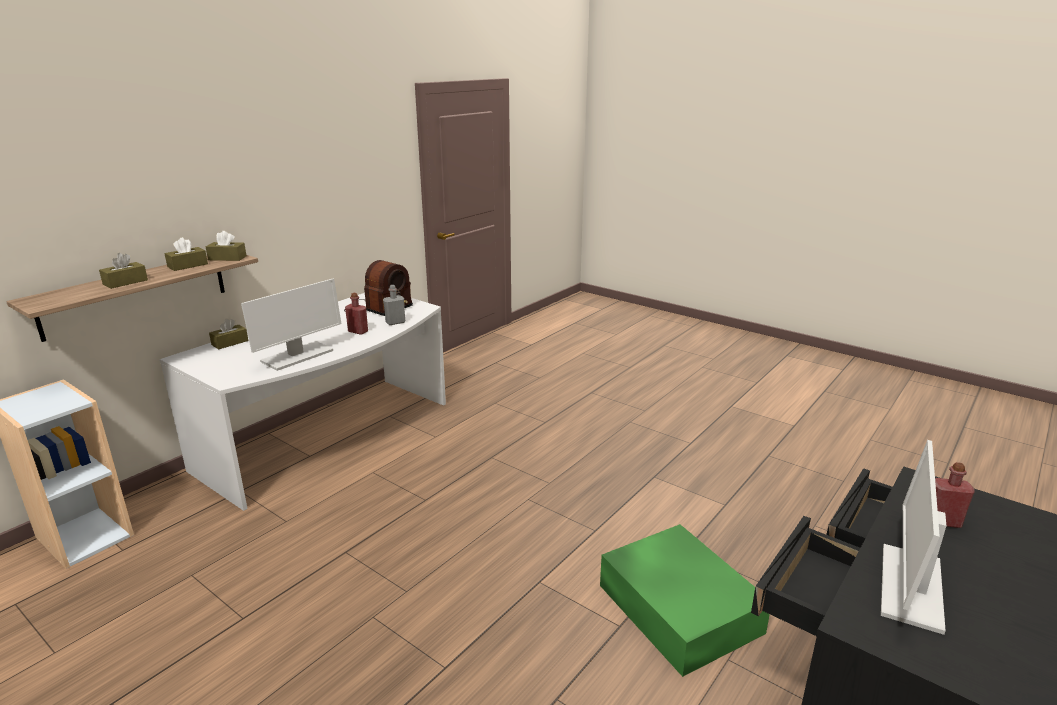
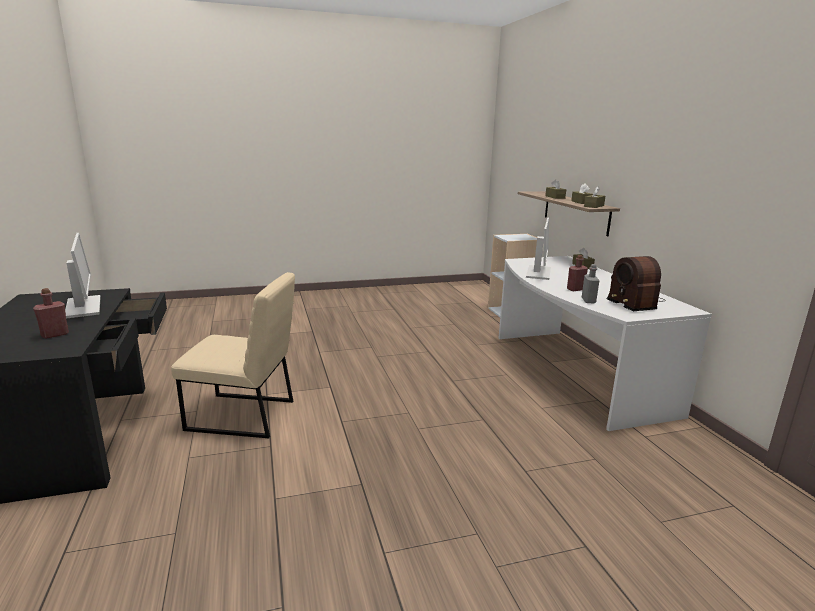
camera: 125 degrees right, 5 degrees down
monitor [241,279,342,371] -> monitor turned 150 degrees counterclockwise [526,217,551,280]
green storage box [600,524,770,677] -> beige chair [171,272,295,438]

